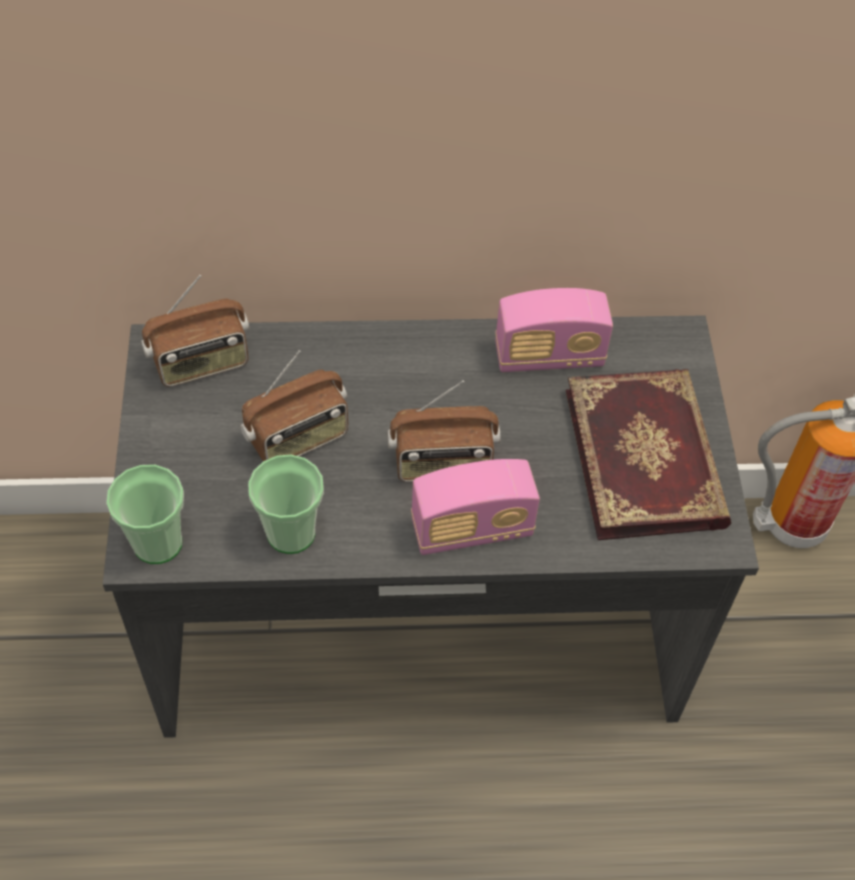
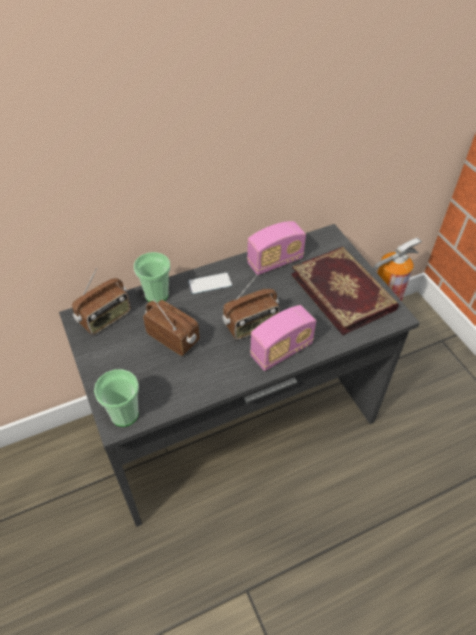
camera: 20 degrees left, 5 degrees down
radio [240,350,348,461] -> radio turned 90 degrees counterclockwise [143,299,200,356]
cup [248,455,324,554] -> cup moved to [134,252,170,303]
none -> phone [188,272,232,294]

